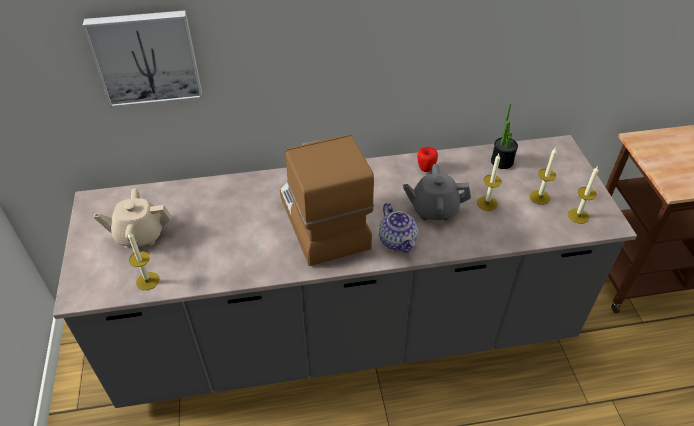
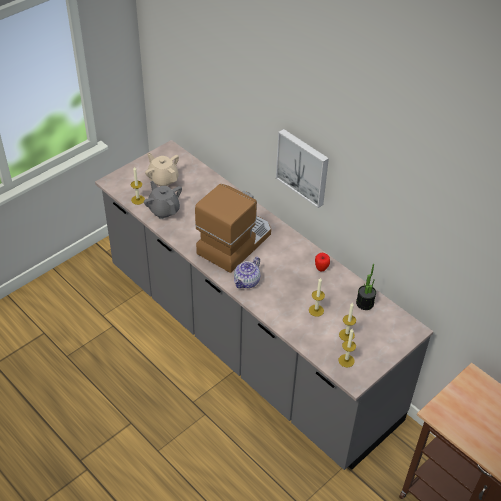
camera: 55 degrees right, 0 degrees up
picture [83,10,202,108] -> picture moved to [276,129,329,208]
grey teapot [403,164,471,221] -> grey teapot moved to [144,181,182,219]

